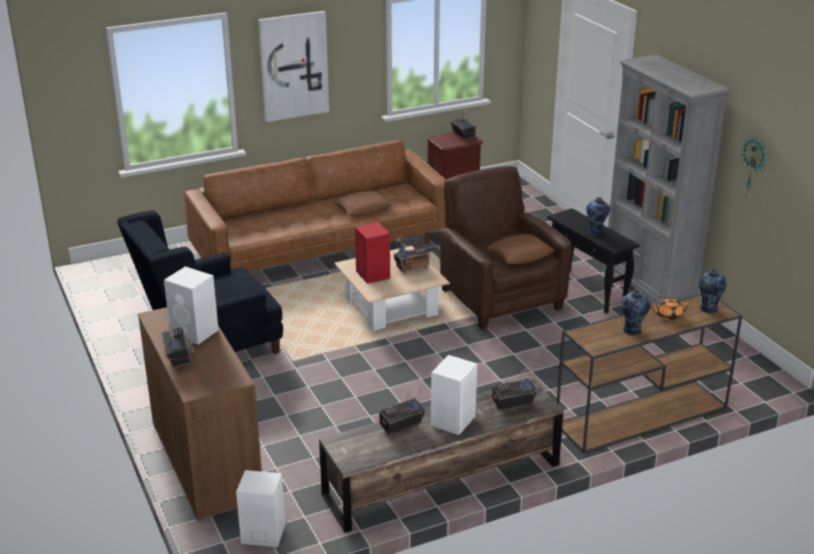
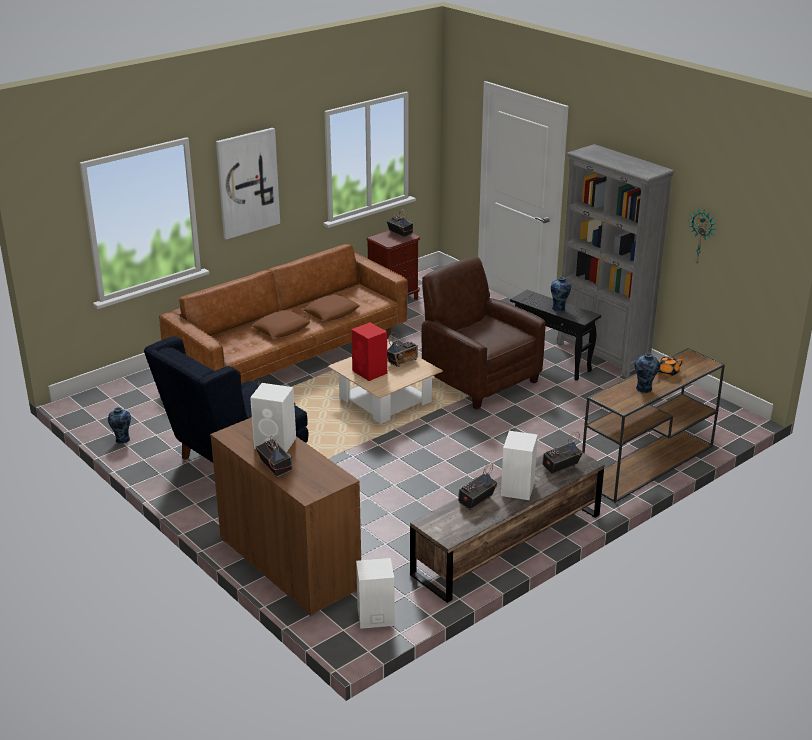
camera: 15 degrees left, 0 degrees up
brown pillow [487,234,554,264] -> brown pillow moved to [252,310,311,338]
vase [699,269,726,313] -> vase moved to [108,407,131,444]

